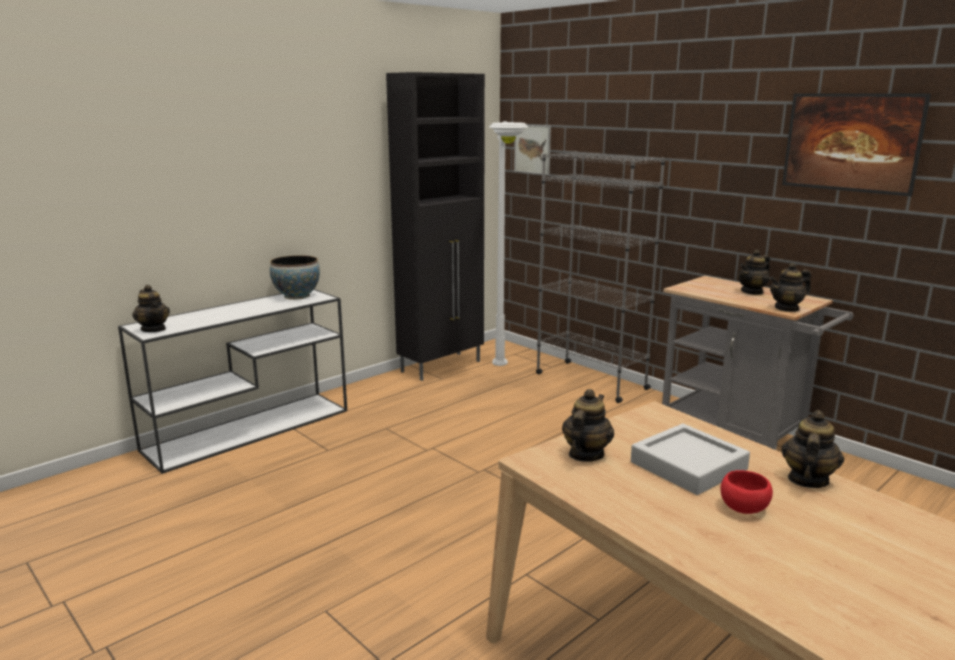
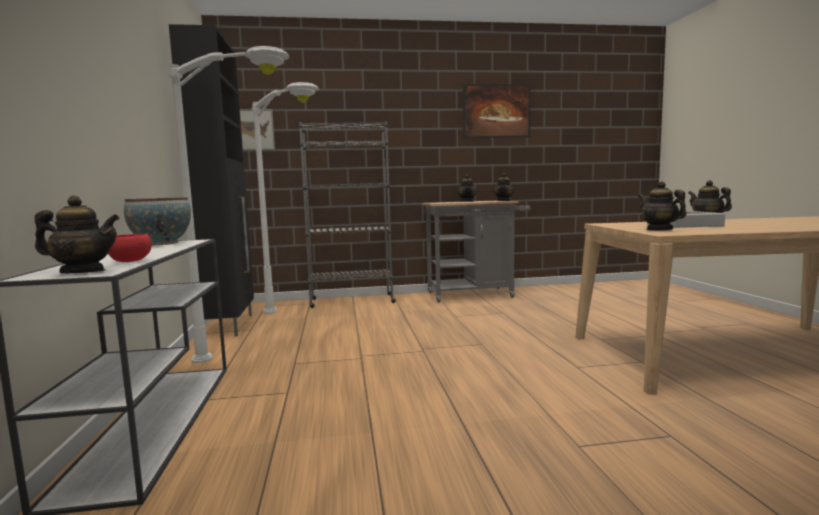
camera: 55 degrees left, 10 degrees down
red bowl [720,470,773,514] -> red bowl moved to [108,234,152,262]
none -> white floor lamp [169,46,289,363]

